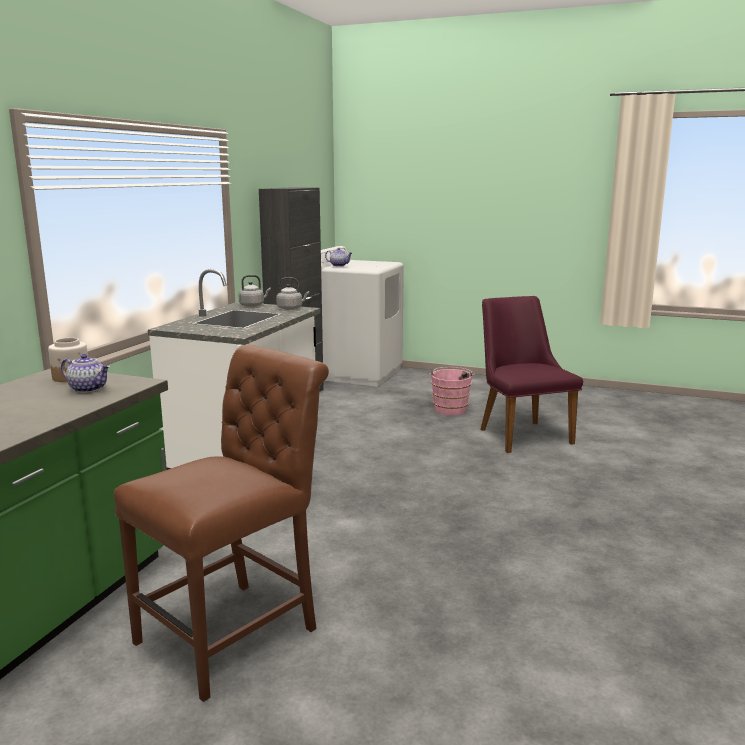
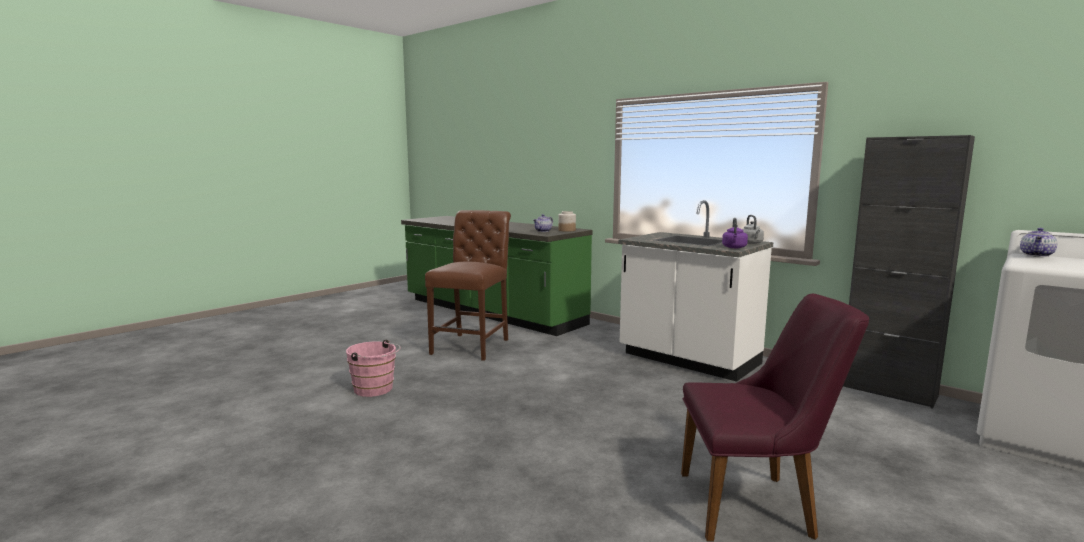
camera: 110 degrees right, 5 degrees down
brown chair [114,344,329,702] -> brown chair turned 135 degrees counterclockwise [425,210,511,361]
grey kettle [276,277,309,310] -> purple kettle [722,218,748,248]
pink bucket [430,367,475,415] -> pink bucket moved to [346,340,400,397]

